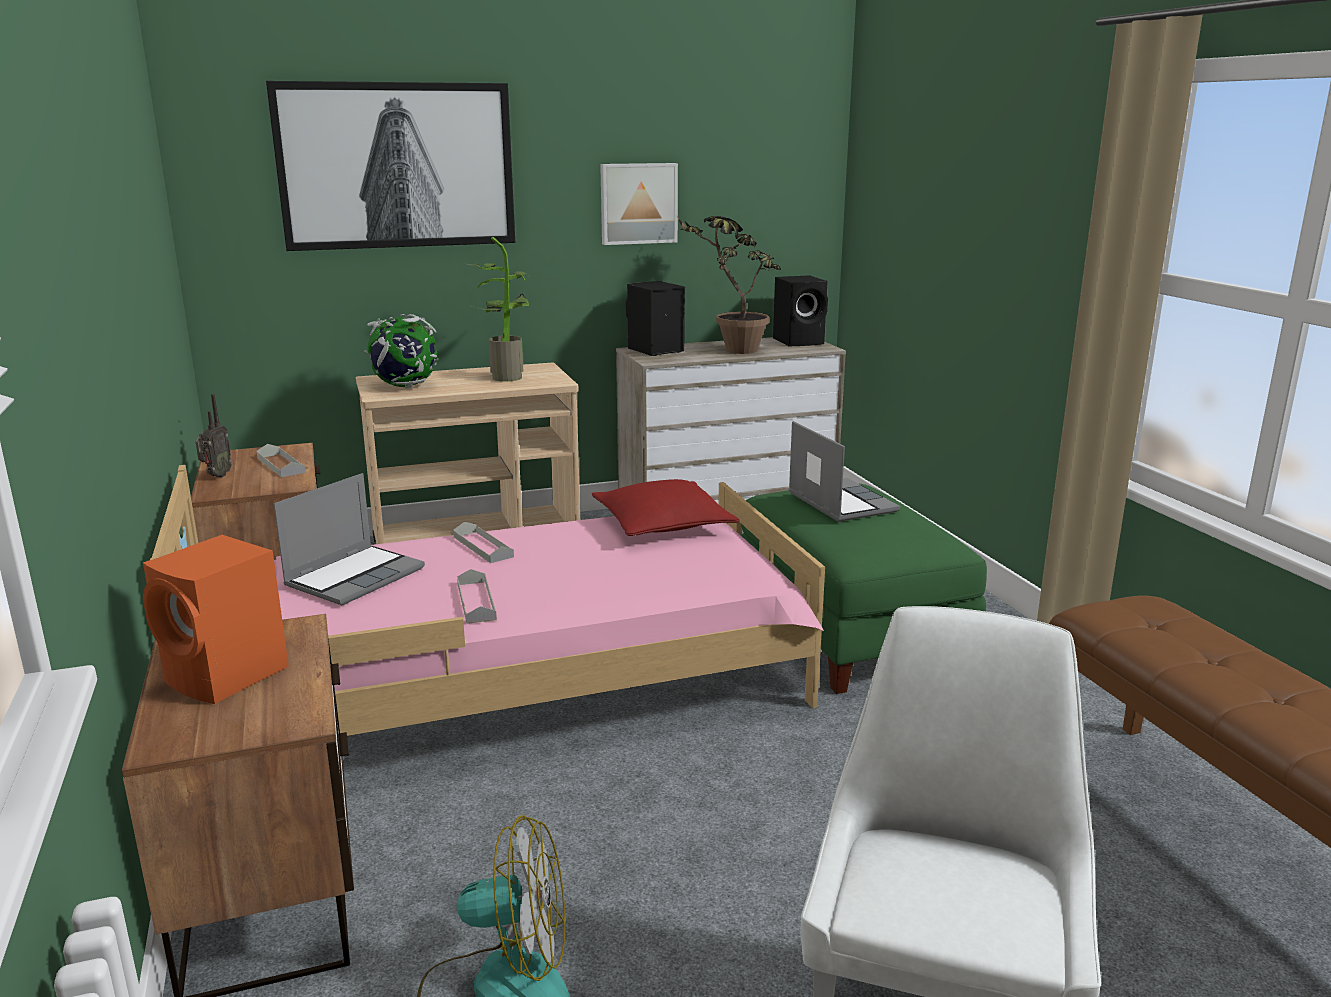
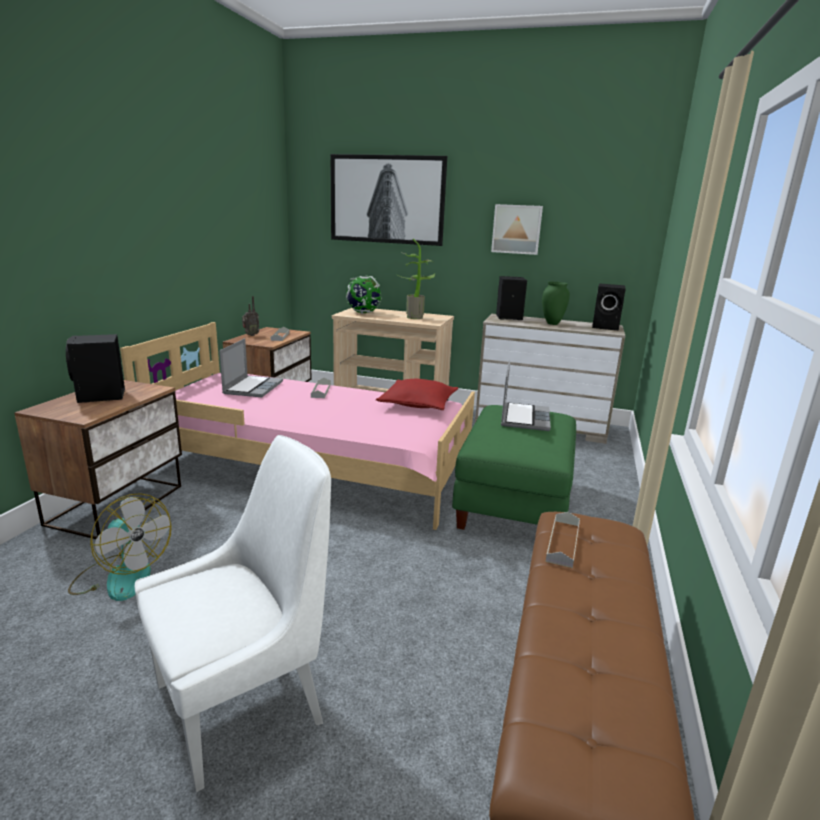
camera: 35 degrees right, 0 degrees up
orange speaker [143,535,289,704] -> black speaker [66,334,125,403]
laptop [274,473,425,606] -> laptop turned 60 degrees counterclockwise [219,338,283,397]
grey tray [457,569,497,624] -> grey tray moved to [545,512,580,568]
potted plant [677,216,781,354] -> green vase [542,282,570,325]

